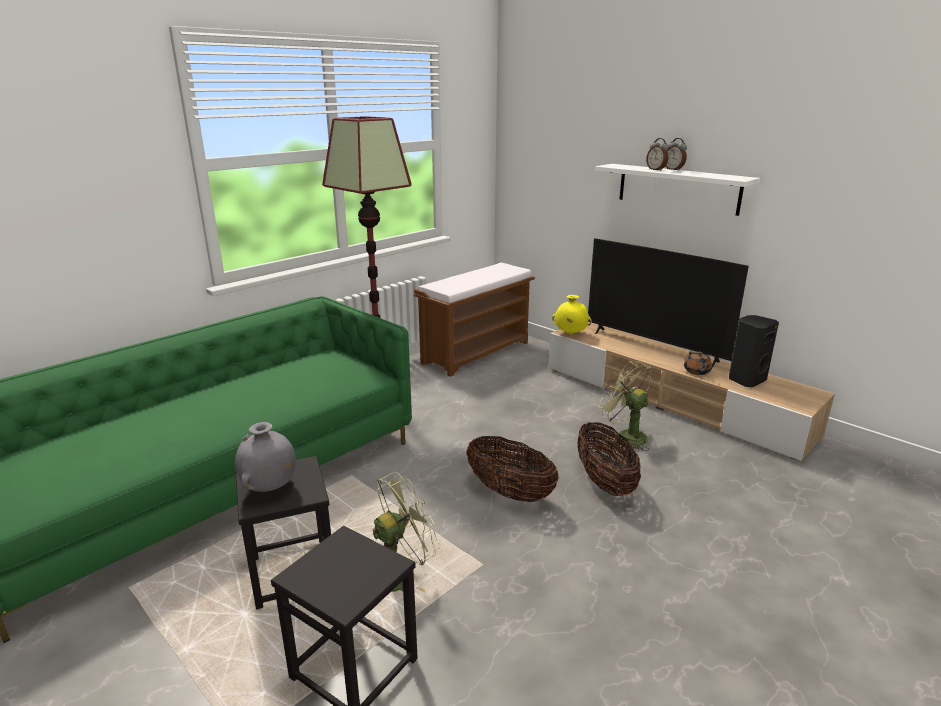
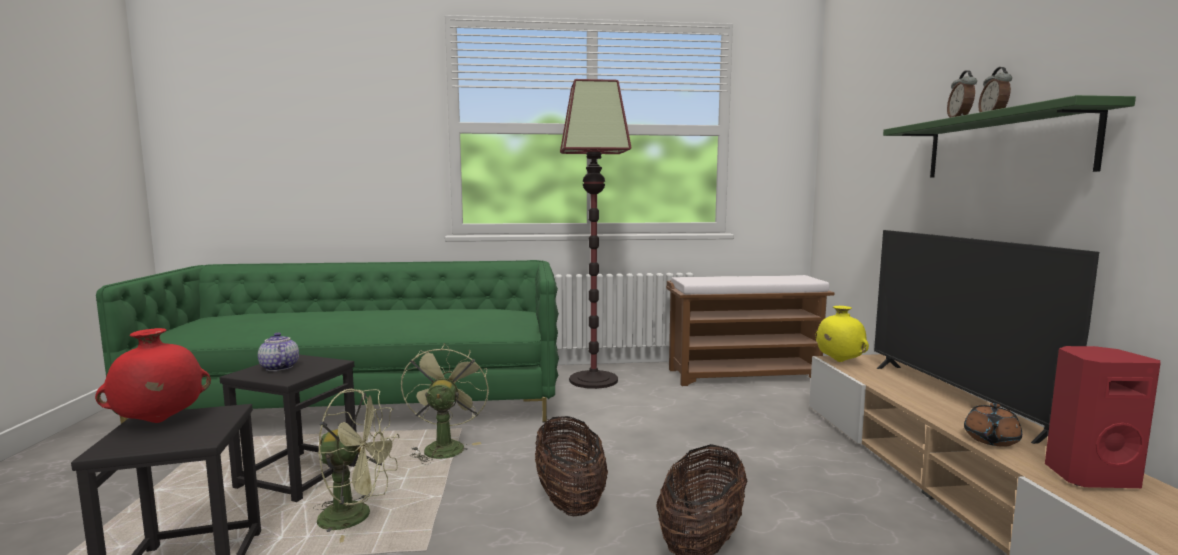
camera: 40 degrees right, 15 degrees down
grey vase [235,422,296,492] -> teapot [258,332,299,371]
white shelf [595,164,760,216] -> green shelf [883,95,1136,178]
green fan [598,361,652,451] -> green fan moved to [401,343,489,465]
black speaker [729,315,779,387] -> red speaker [1045,346,1161,488]
none -> red vase [95,328,211,423]

